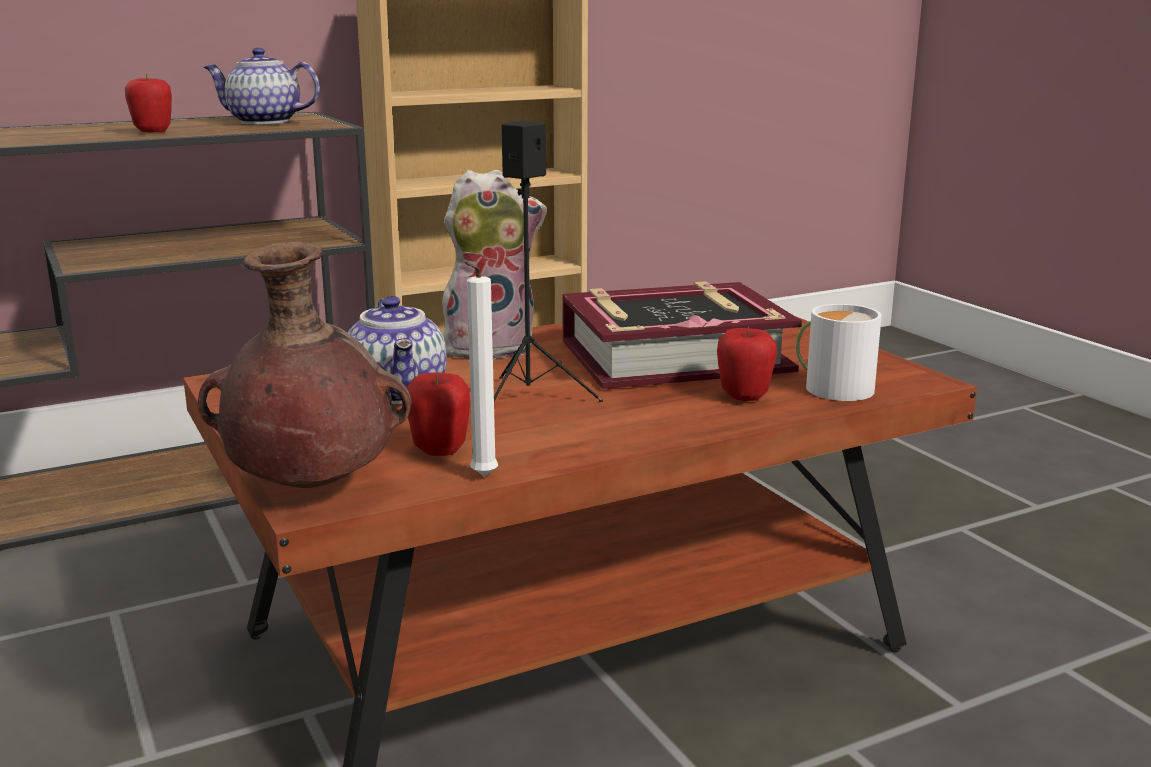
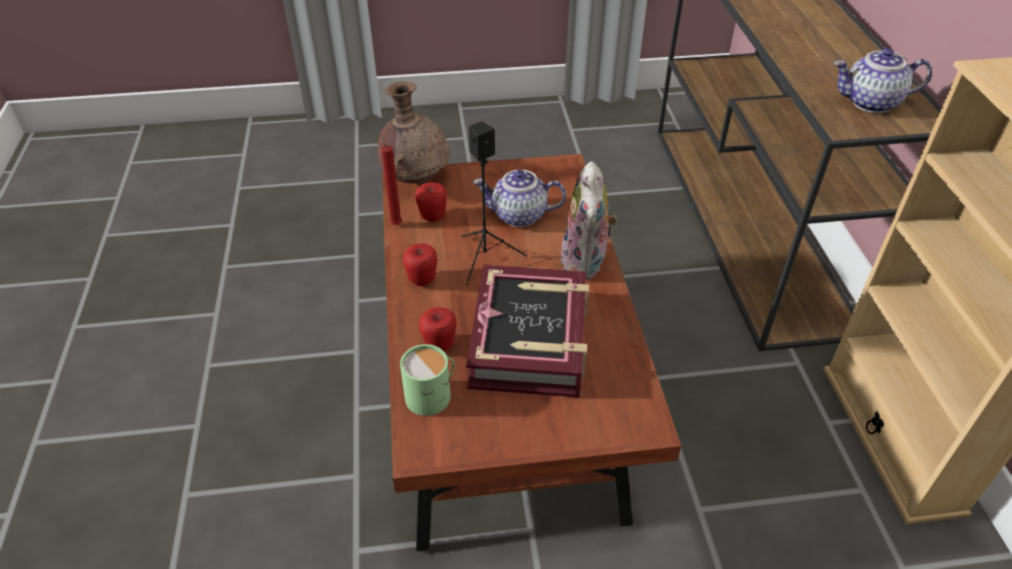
camera: 110 degrees right, 25 degrees up
apple [125,74,172,132] -> apple moved to [403,243,437,286]
teapot [203,48,320,125] -> teapot turned 120 degrees counterclockwise [833,48,932,113]
white candle [462,260,498,477] -> red candle [379,134,402,225]
white mug [795,304,882,401] -> green mug [400,344,455,416]

